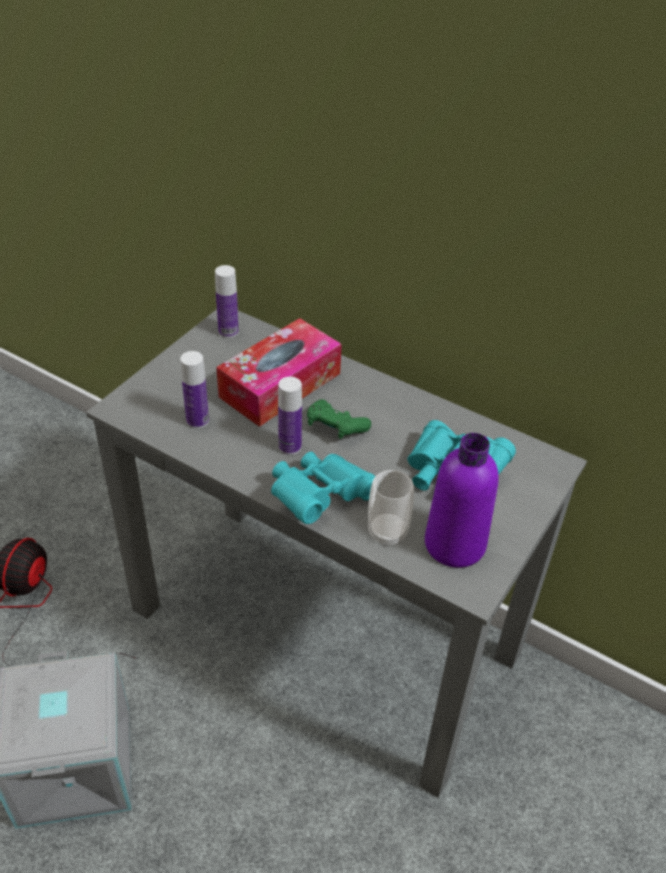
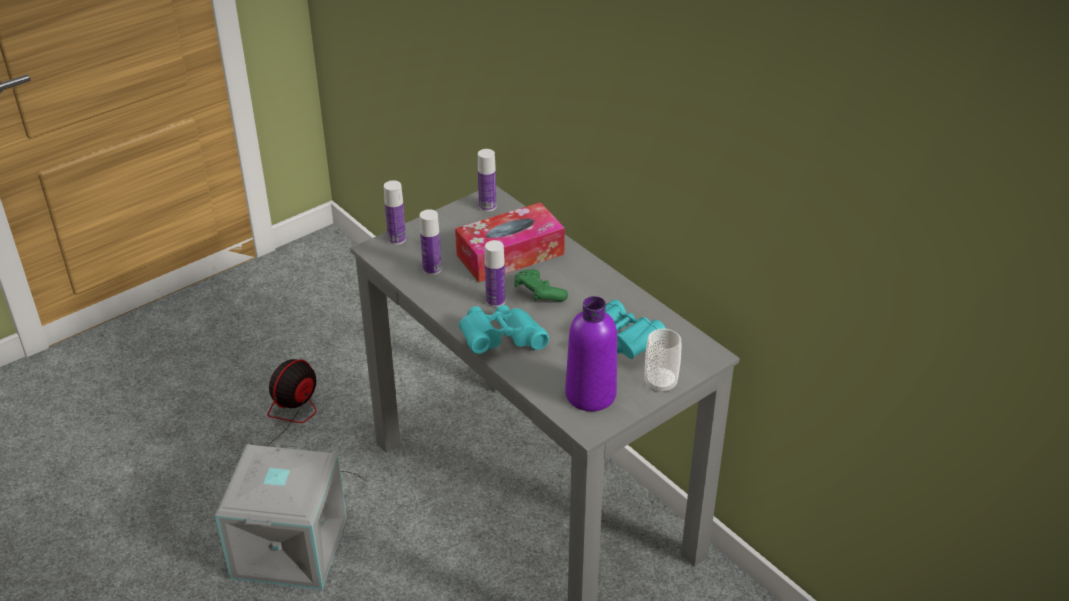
camera: 20 degrees right, 5 degrees down
cup [368,470,414,547] -> cup moved to [645,328,681,393]
none -> bottle [384,180,406,245]

